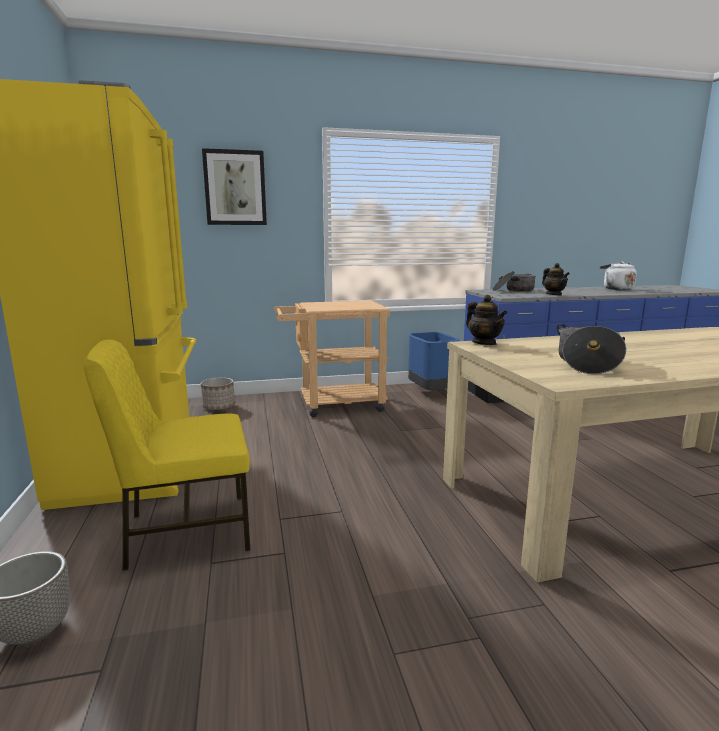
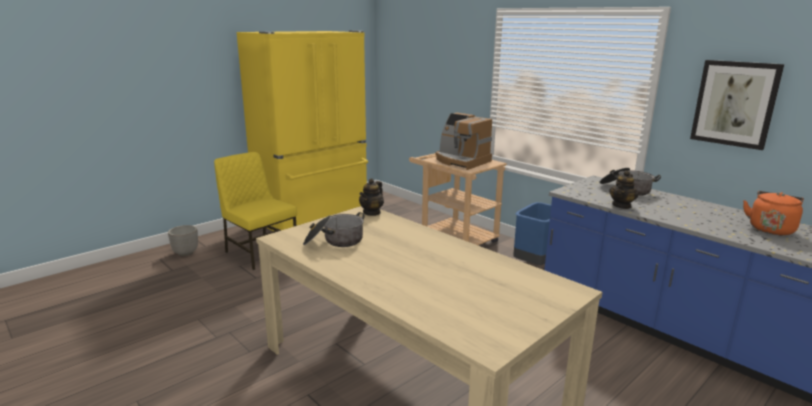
camera: 60 degrees right, 5 degrees up
planter [201,377,235,410] -> none
picture [202,148,267,225] -> picture moved to [690,60,784,150]
white kettle [600,262,637,290] -> orange kettle [743,191,804,235]
none -> coffee machine [435,113,492,170]

